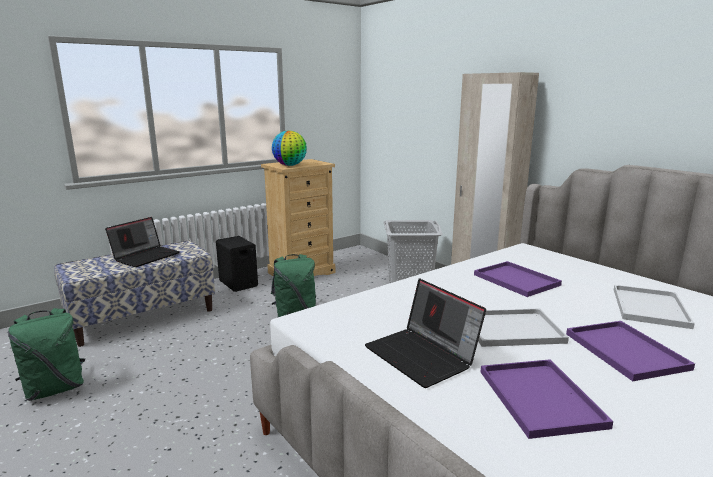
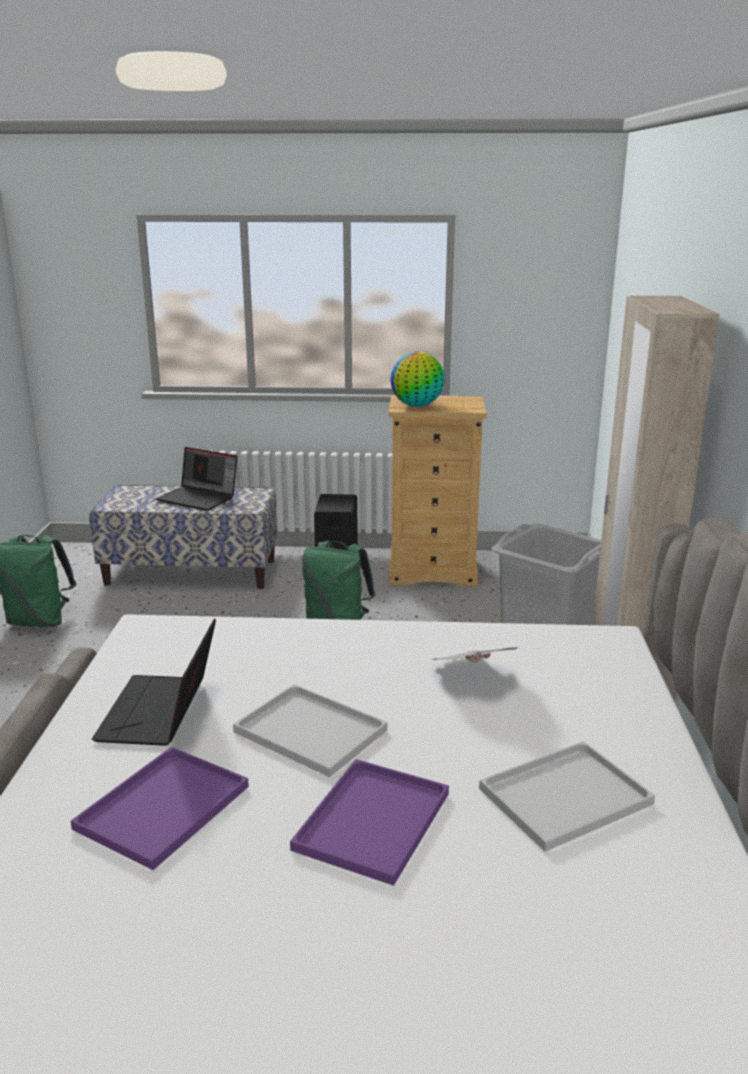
camera: 40 degrees right, 5 degrees up
laptop [105,217,180,267] -> laptop turned 45 degrees clockwise [156,447,237,511]
purple tray [474,261,562,297] -> newspaper [432,647,519,663]

